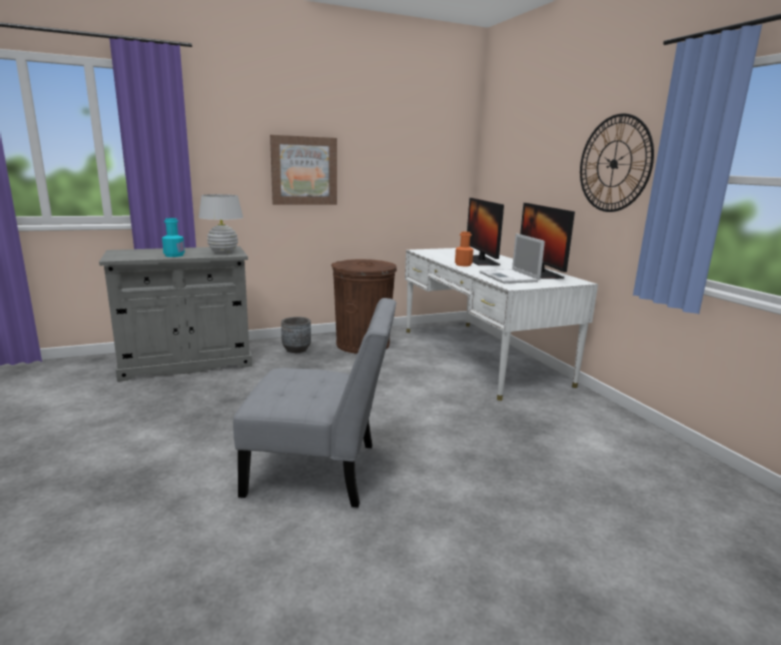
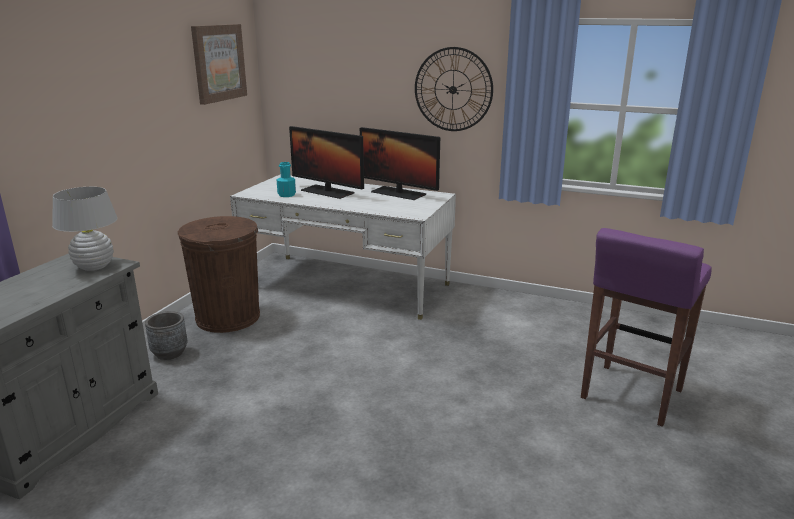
camera: 45 degrees left, 5 degrees up
turquoise bottle [162,218,185,257] -> turquoise bottle moved to [277,162,296,197]
grey chair [233,298,396,507] -> none
picture [270,135,337,205] -> picture moved to [191,24,247,105]
orange bottle [455,232,473,266] -> none
laptop [479,233,545,284] -> none
none -> purple stool [581,228,712,427]

